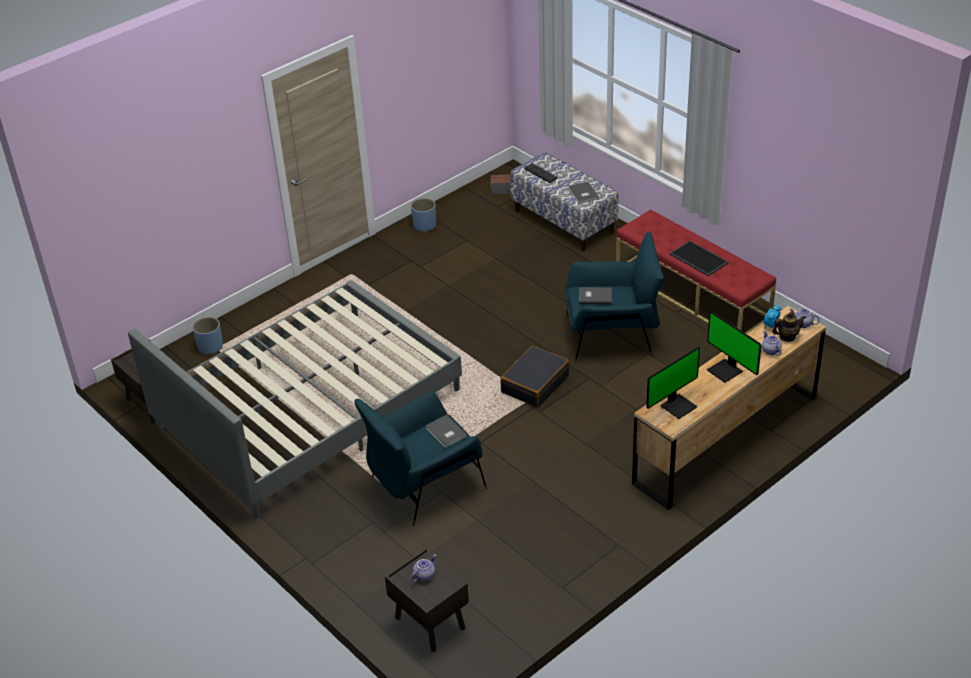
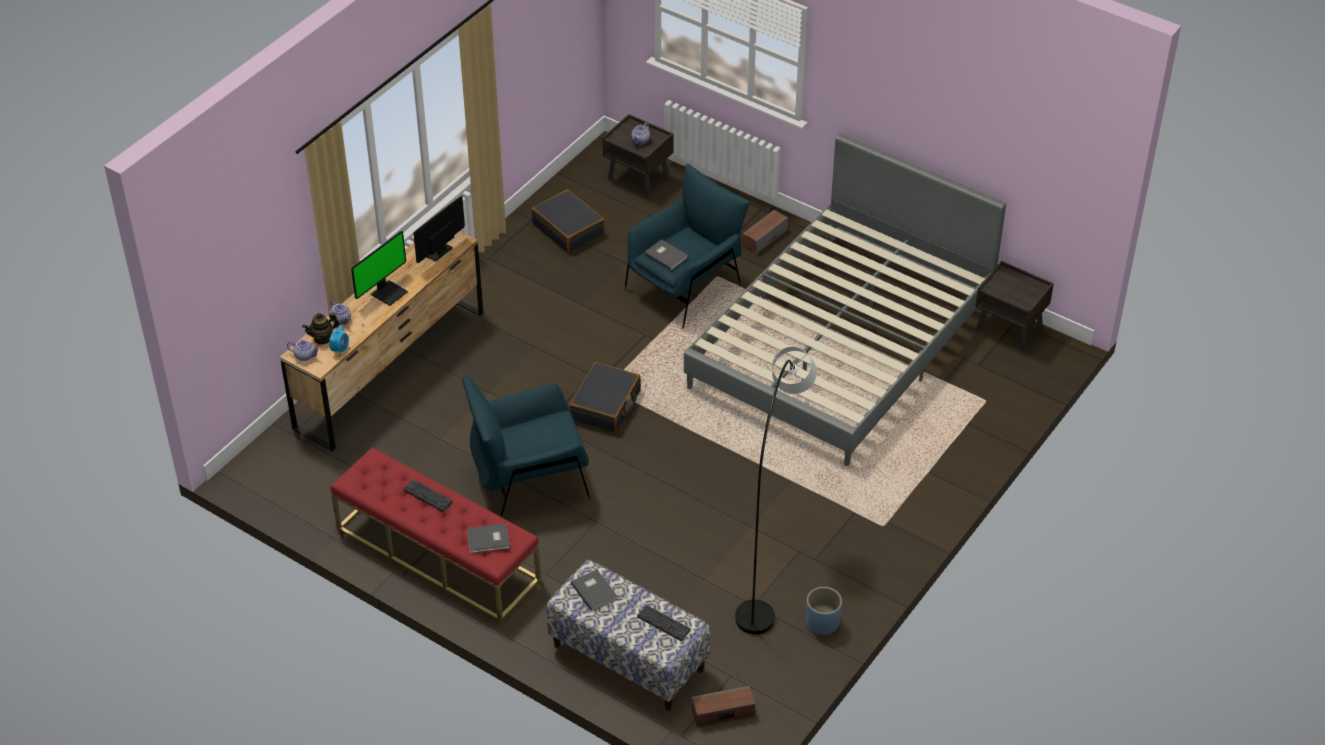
camera: 165 degrees right, 5 degrees up
blue planter [192,317,223,354] -> none
grey book [579,287,611,305] -> grey book moved to [467,523,510,553]
tray [670,240,729,276] -> keyboard [403,479,453,512]
monitor [707,311,762,383] -> monitor turned 90 degrees clockwise [351,231,408,306]
none -> black suitcase [531,190,605,253]
none -> grey floor lamp [735,346,817,634]
none -> speaker [742,210,788,254]

